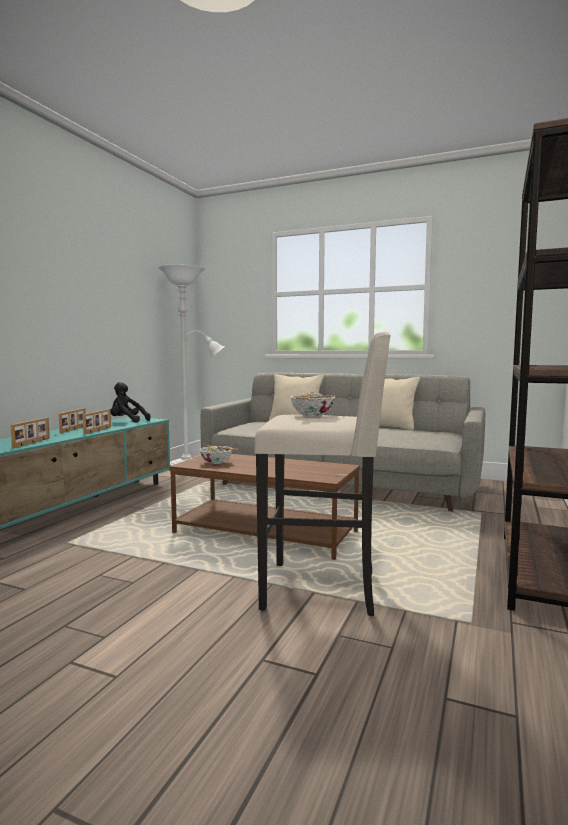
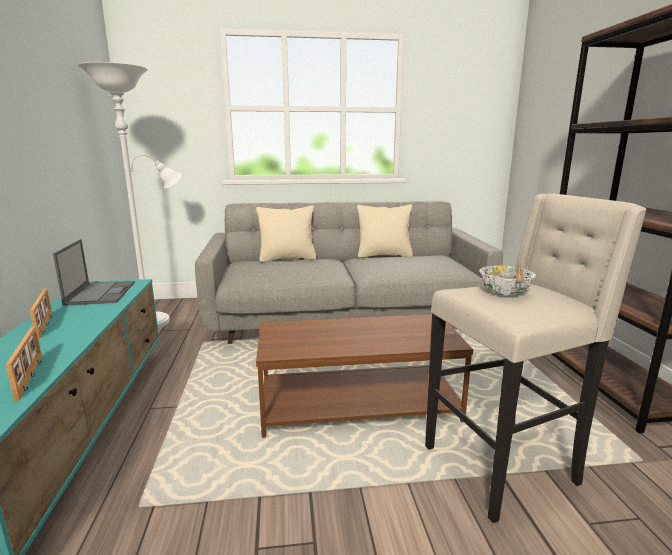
camera: 30 degrees left, 10 degrees up
picture frame [83,409,111,434] -> none
black plush toy [111,382,150,423] -> laptop [53,239,135,306]
bowl [200,445,239,464] -> none

